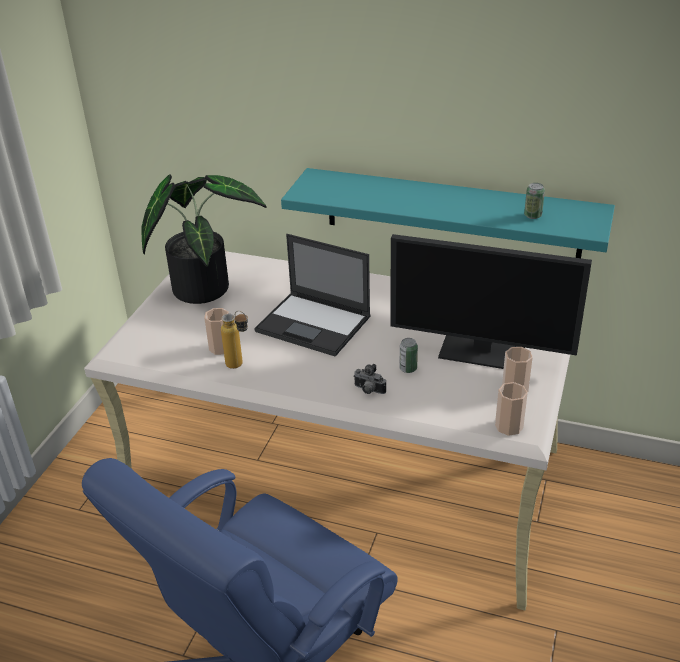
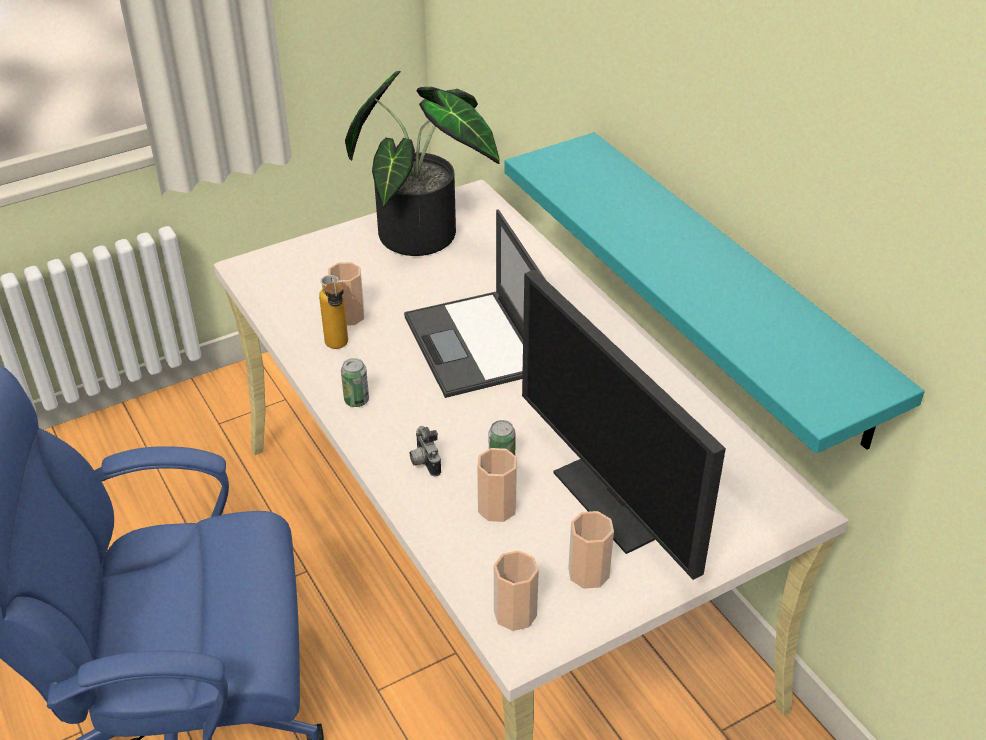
camera: 40 degrees right, 5 degrees up
can [524,183,545,219] -> can moved to [341,358,369,407]
none -> cup [477,448,517,522]

